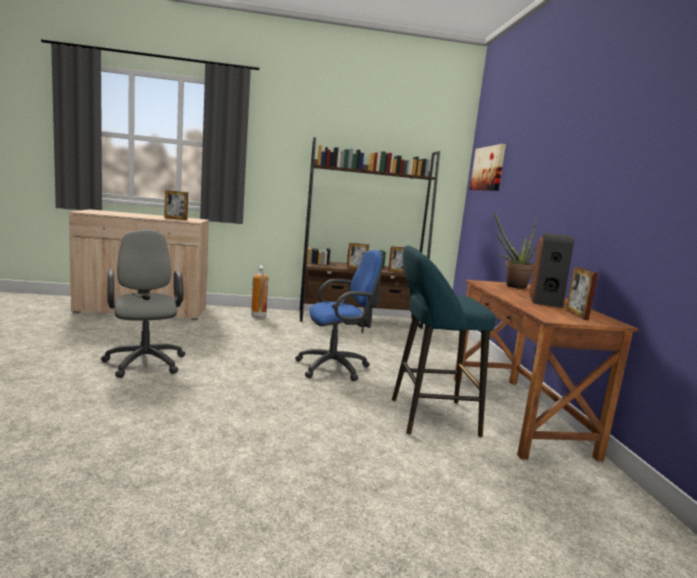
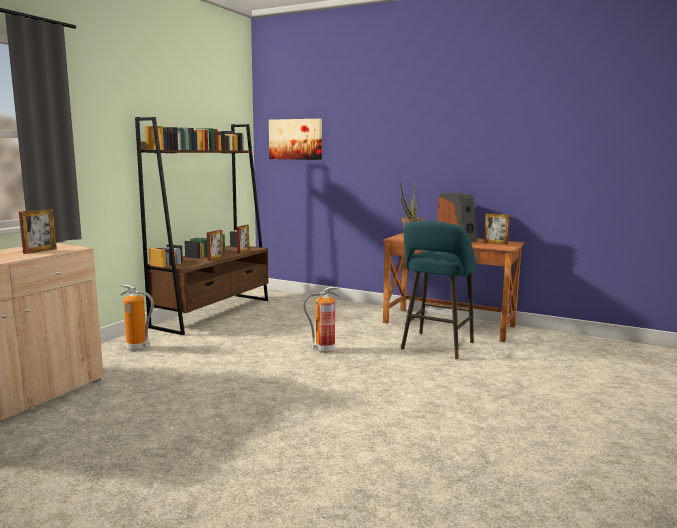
camera: 55 degrees left, 0 degrees up
grey office chair [101,229,186,378] -> none
blue office chair [295,250,384,381] -> fire extinguisher [303,287,340,353]

